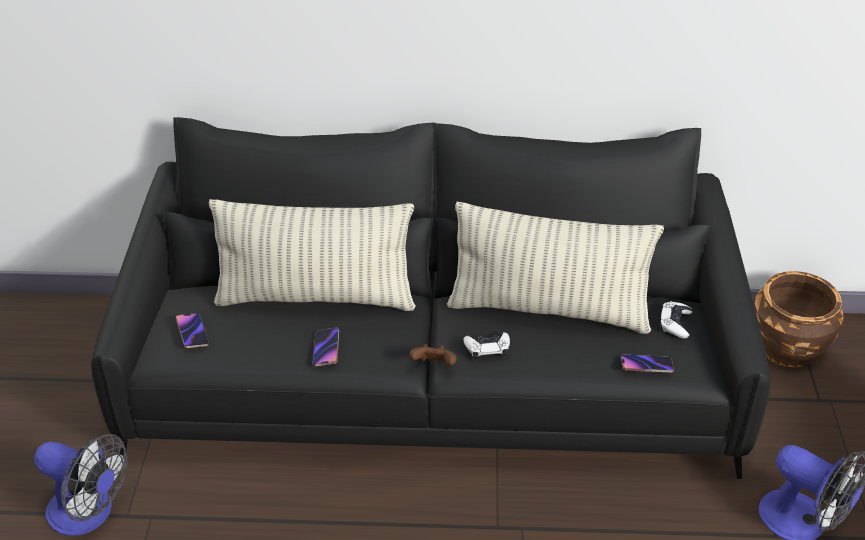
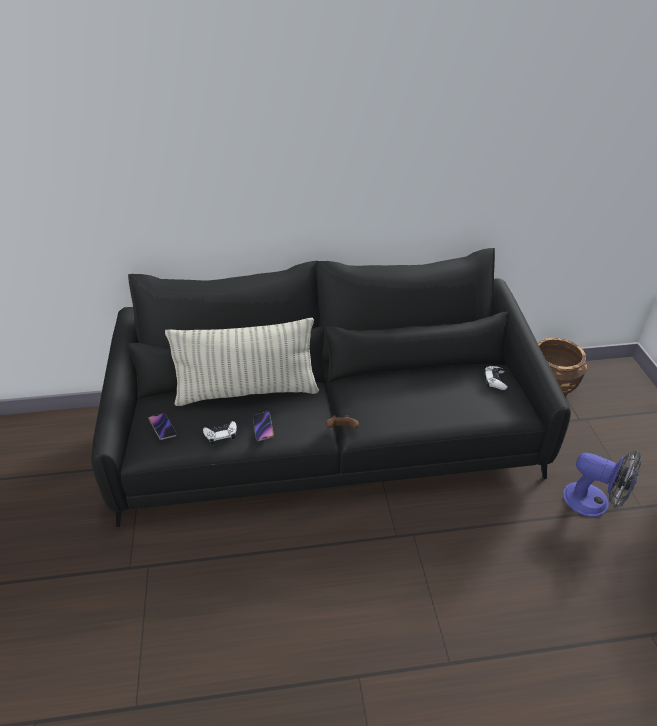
camera: 10 degrees left, 0 degrees up
fan [34,434,128,536] -> none
pillow [447,202,664,334] -> none
white game controller [464,332,510,359] -> white game controller moved to [203,421,237,444]
phone [621,354,674,373] -> none

